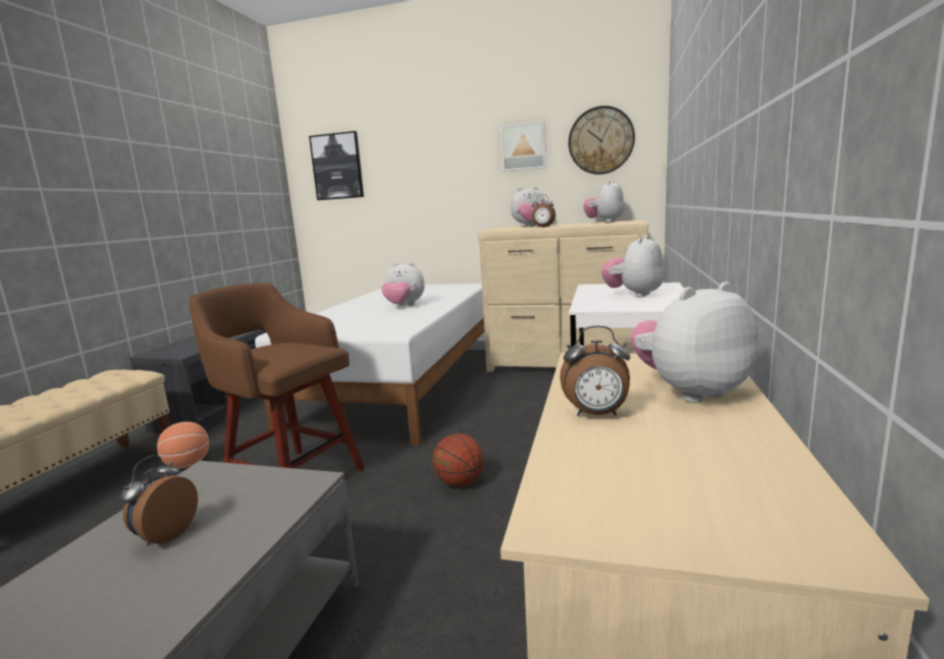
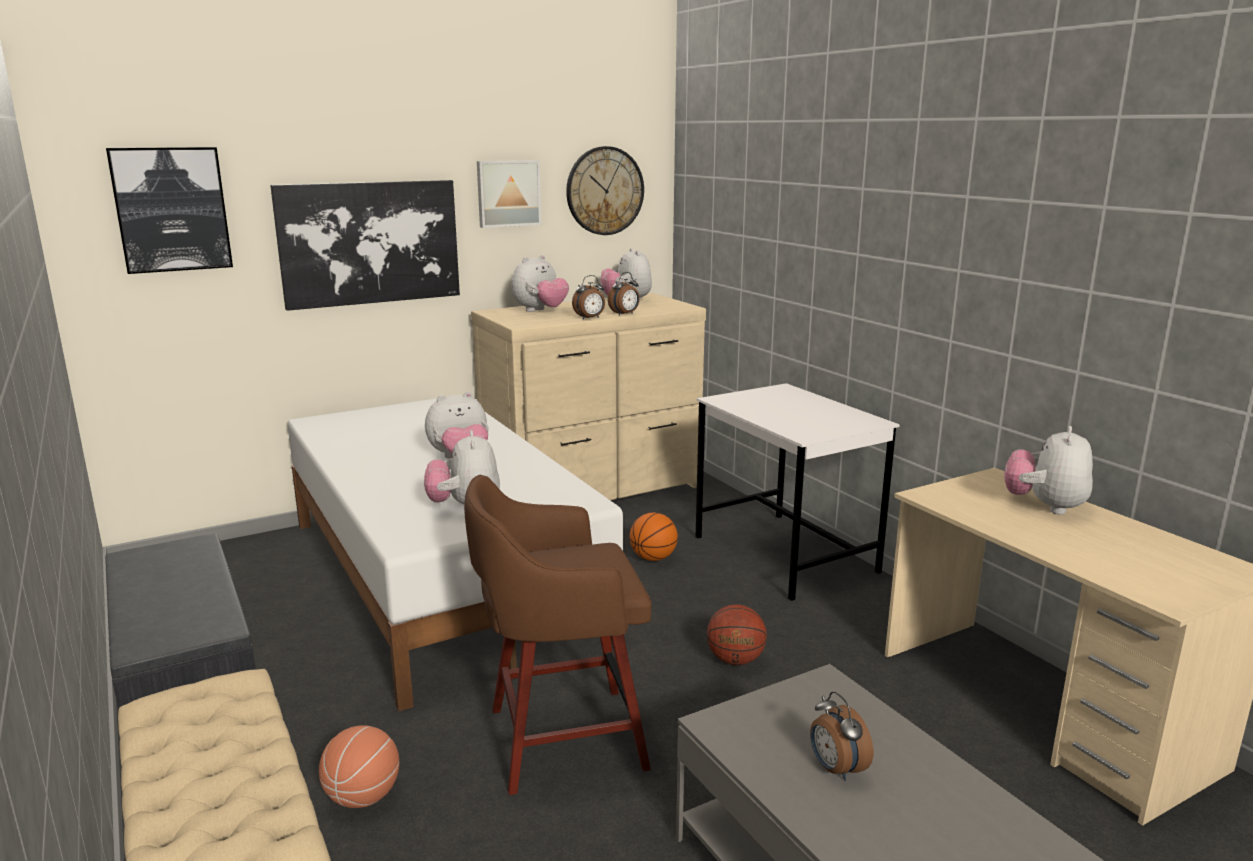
camera: 45 degrees left, 5 degrees up
alarm clock [560,326,630,416] -> alarm clock moved to [608,272,640,316]
plush toy [602,235,664,297] -> plush toy moved to [424,430,500,504]
none -> picture [271,180,460,311]
none -> basketball [630,513,678,561]

